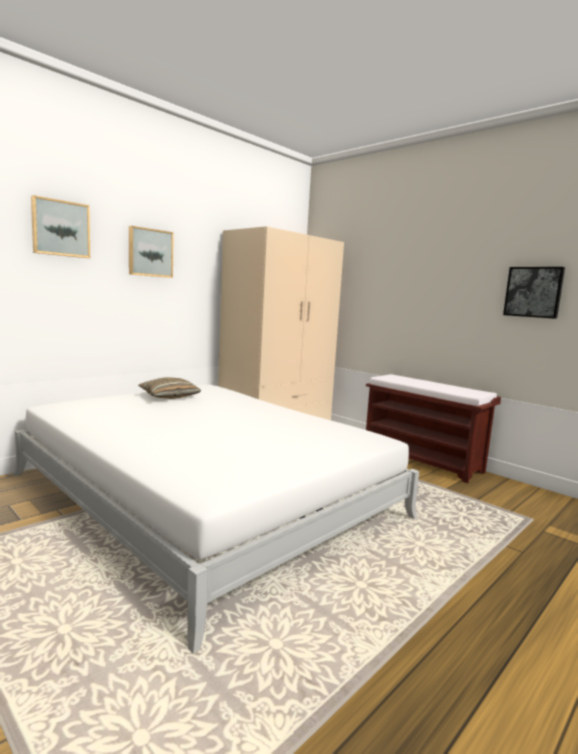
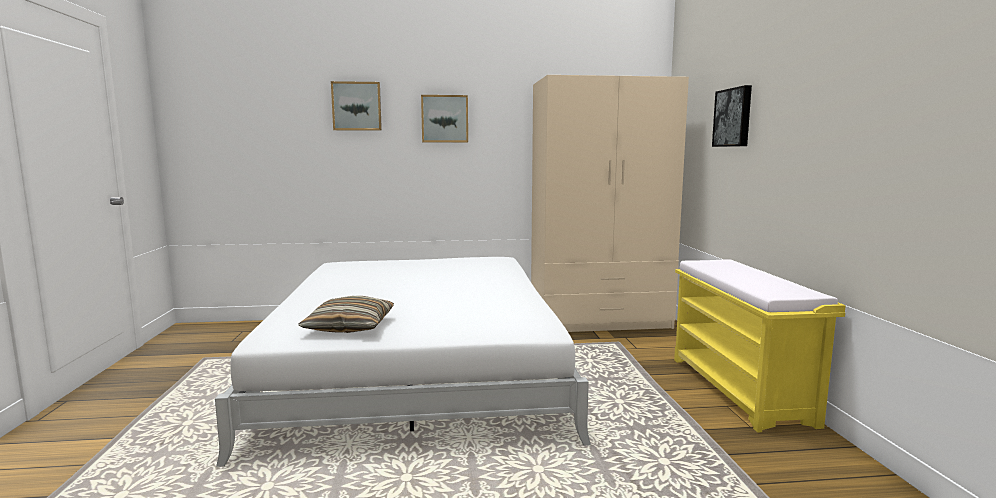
camera: 40 degrees right, 0 degrees up
pillow [138,377,201,399] -> pillow moved to [298,296,394,333]
brown bench [366,374,501,483] -> yellow bench [674,259,846,432]
picture [503,267,565,319] -> picture moved to [712,85,752,147]

